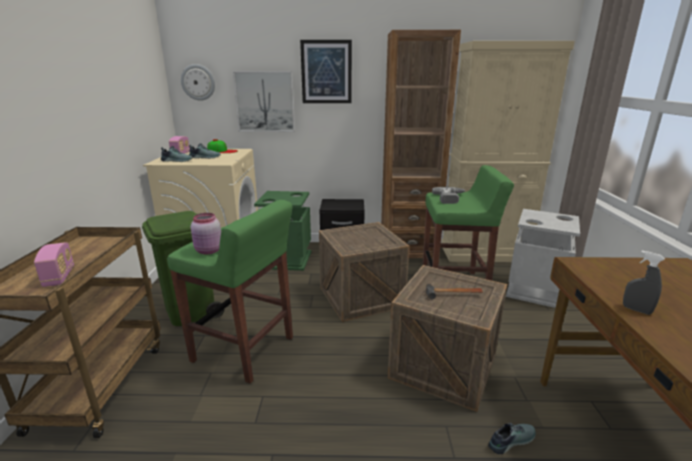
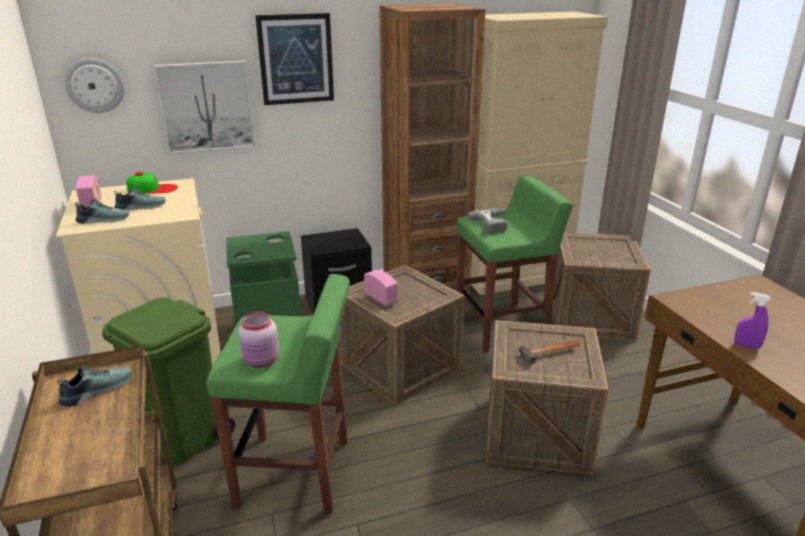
camera: 20 degrees left, 5 degrees up
radio [34,242,74,287] -> radio moved to [364,270,398,307]
shoe [488,423,536,454] -> shoe moved to [57,366,132,407]
grey trash can [506,209,580,308] -> crate [552,232,651,340]
grey spray bottle [623,251,665,315] -> purple spray bottle [734,292,771,349]

